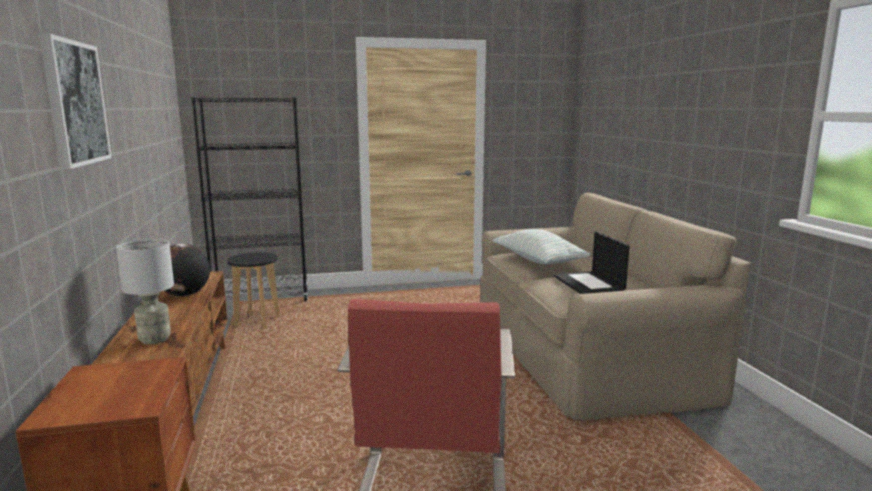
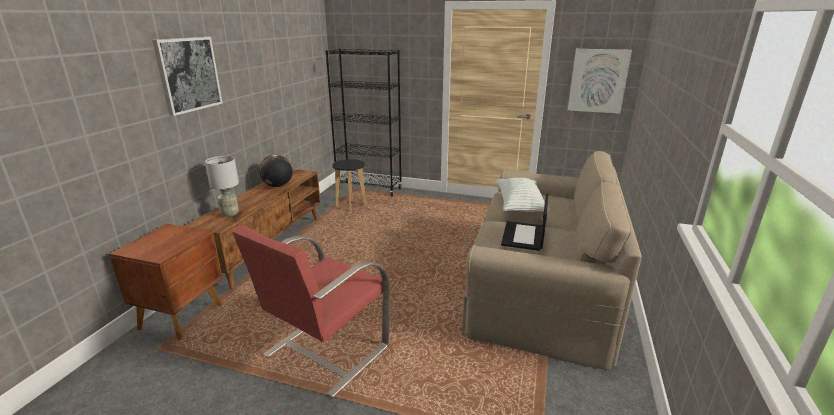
camera: 30 degrees right, 10 degrees up
none -> picture [568,49,632,113]

